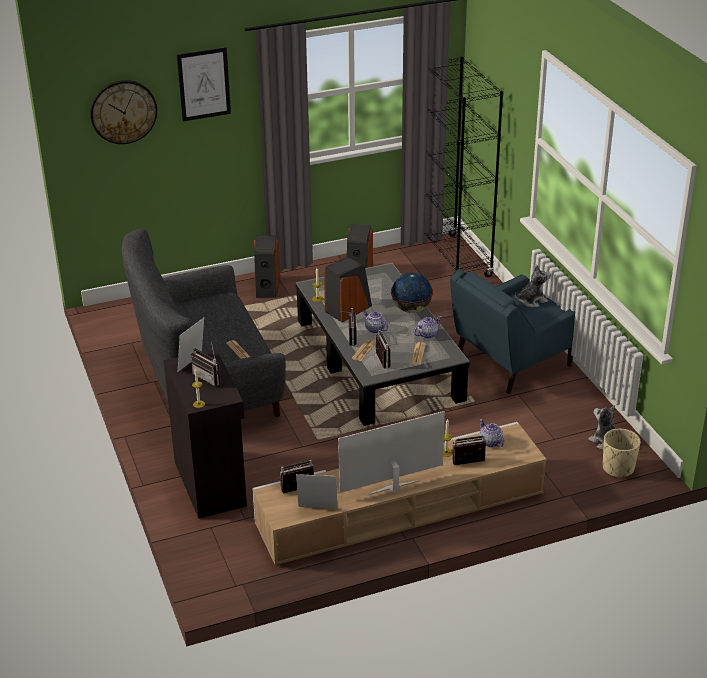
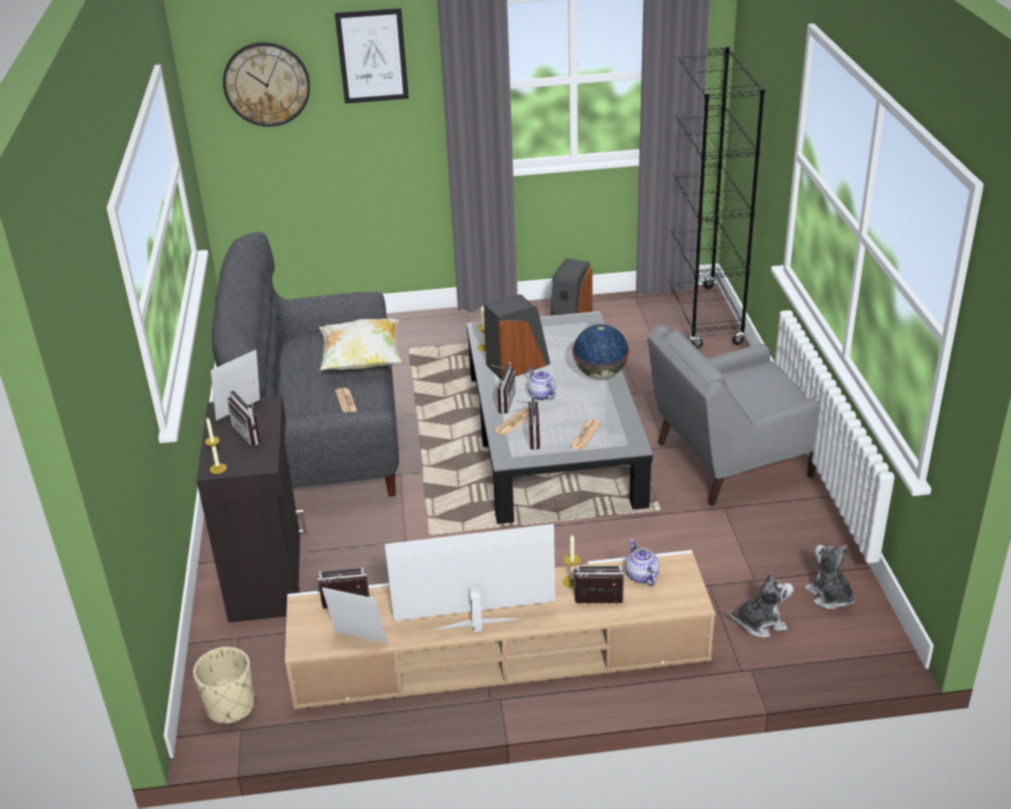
camera: 15 degrees right, 0 degrees up
speaker [254,235,280,298] -> none
teapot [414,316,442,339] -> none
blue armchair [450,269,575,394] -> grey armchair [648,325,819,506]
plush toy [515,265,551,307] -> plush toy moved to [730,572,794,638]
beige planter [603,429,641,478] -> beige planter moved to [193,647,255,723]
none -> pillow [319,319,402,370]

